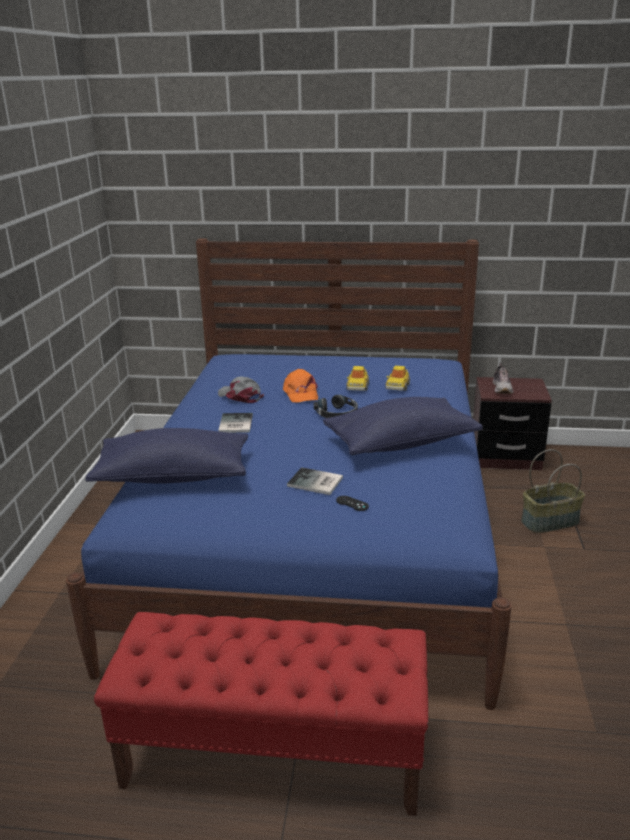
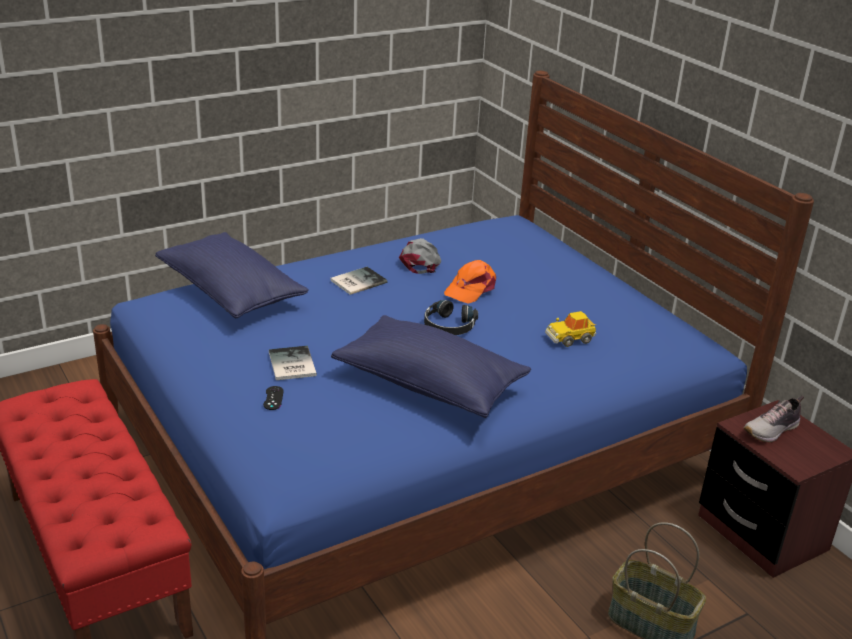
camera: 50 degrees right, 5 degrees up
toy car [346,366,369,391] -> none

